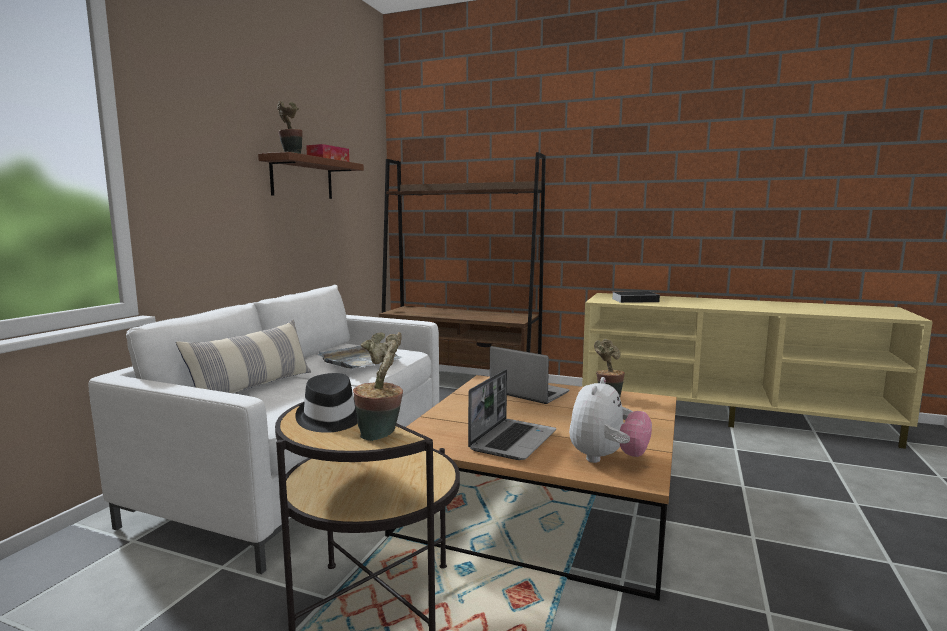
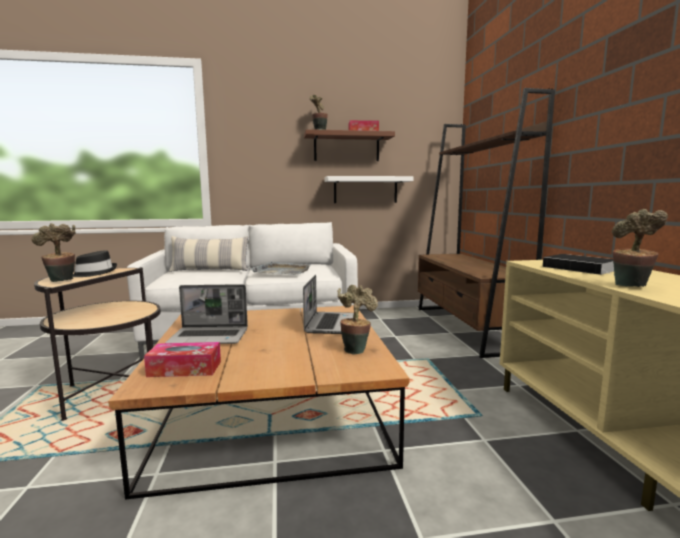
camera: 60 degrees right, 0 degrees up
plush toy [569,377,652,463] -> tissue box [144,342,221,377]
none -> white shelf [324,176,414,203]
none -> potted plant [612,209,668,287]

